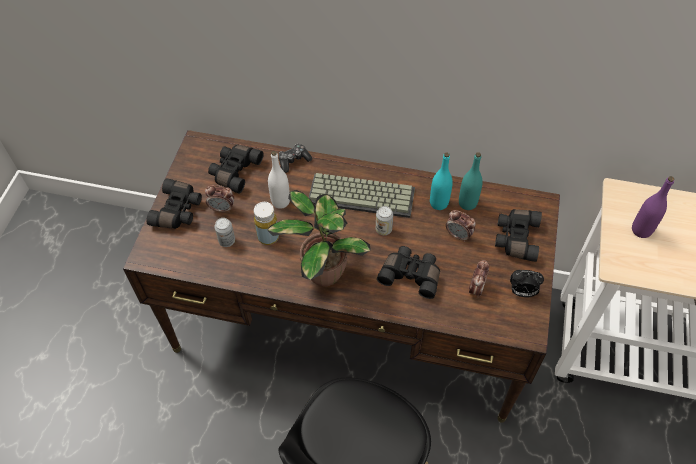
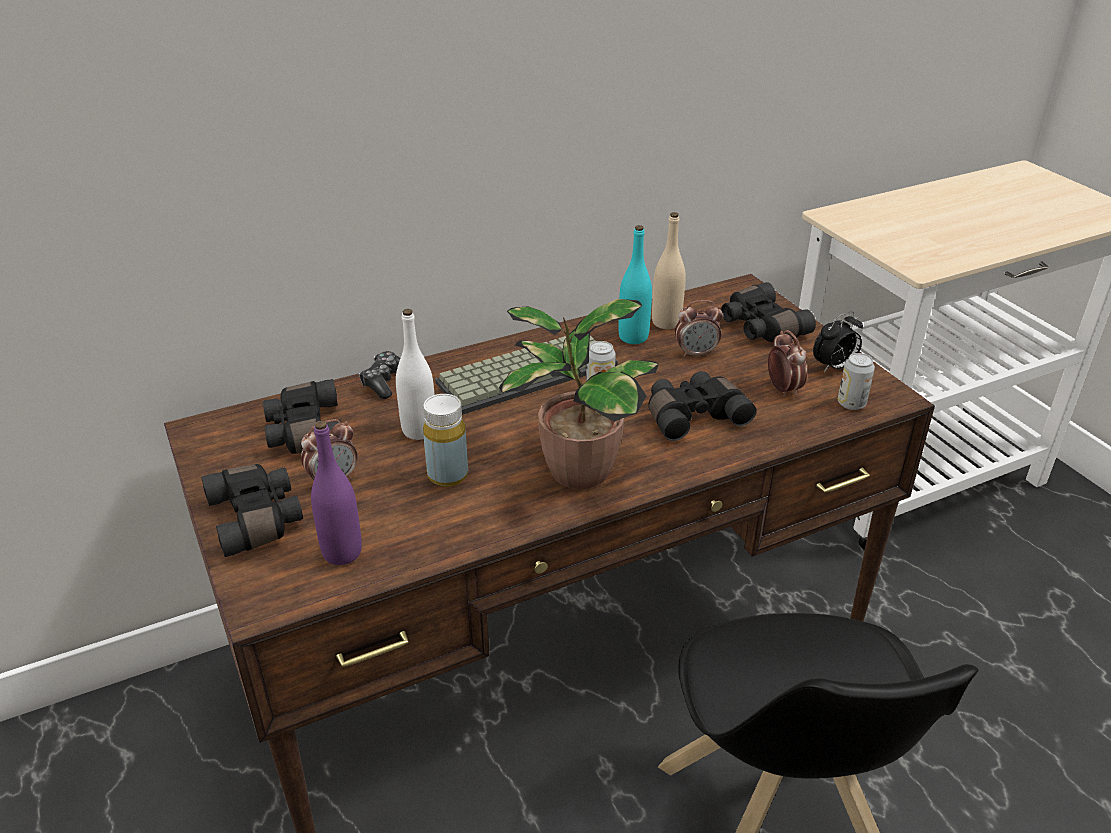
camera: 40 degrees left, 20 degrees down
can [214,218,235,247] -> can moved to [838,353,875,410]
turquoise bottle [459,152,483,210] -> beige bottle [652,212,686,329]
purple bottle [632,176,674,238] -> purple bottle moved to [311,421,362,565]

